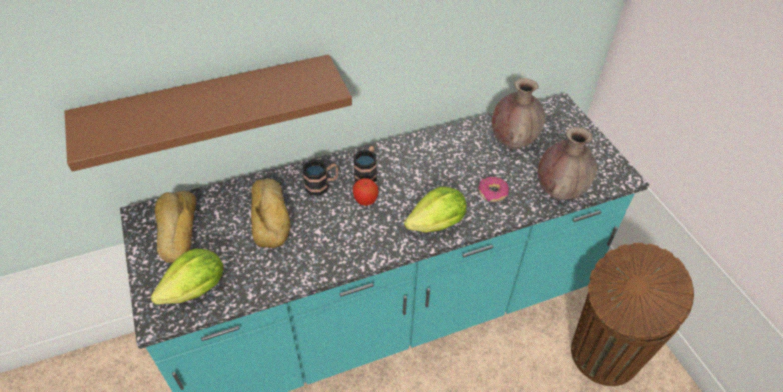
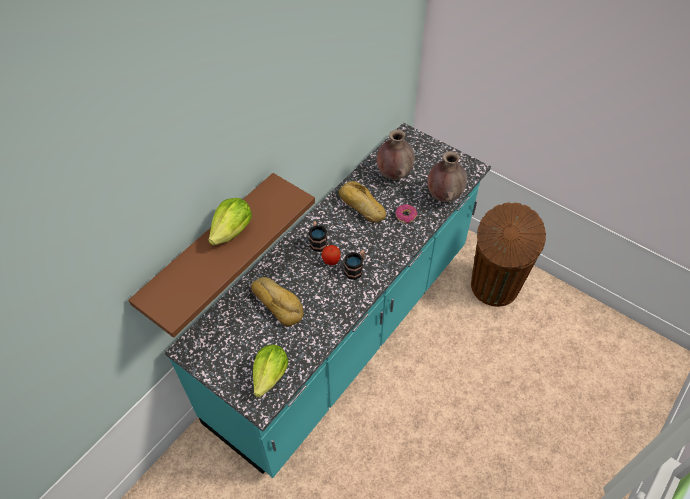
camera: 30 degrees left, 5 degrees up
bread [155,191,197,263] -> bread moved to [339,181,386,223]
mug [303,160,338,196] -> mug moved to [344,250,365,280]
lettuce [404,186,466,233] -> lettuce moved to [208,198,252,245]

